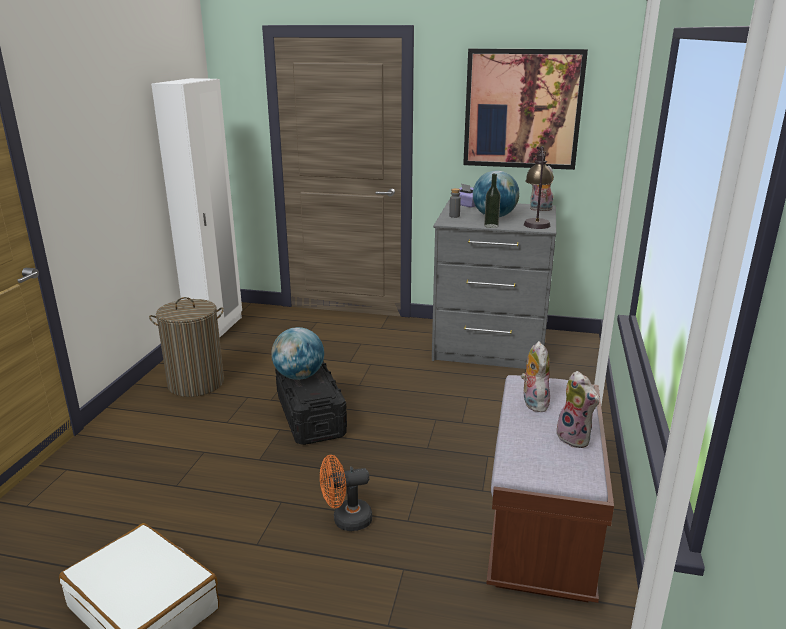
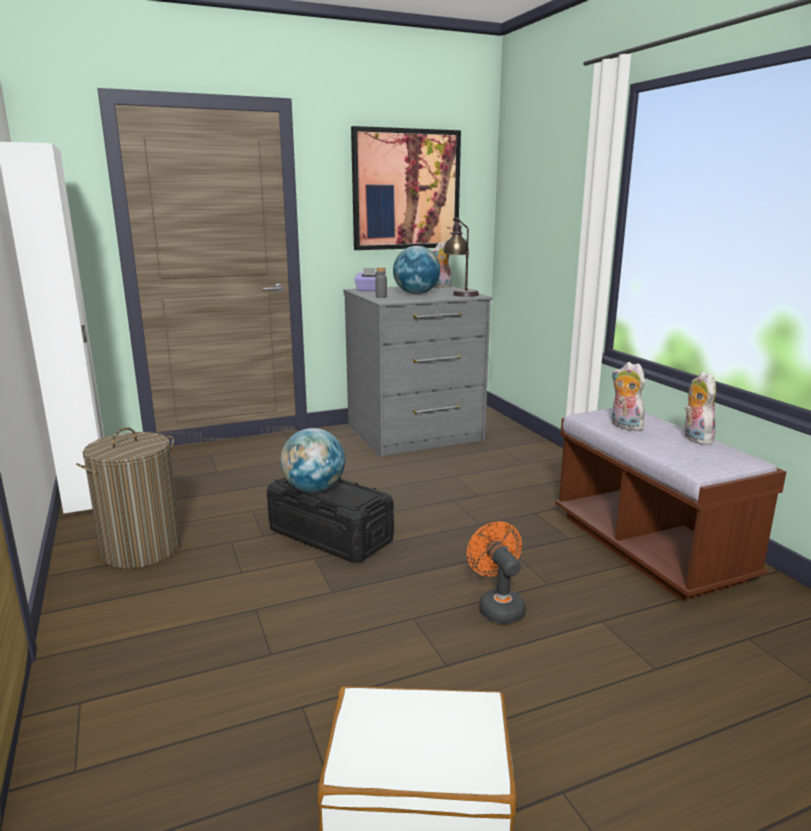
camera: 35 degrees left, 5 degrees down
orange fan [320,455,372,531] -> orange fan turned 120 degrees clockwise [467,521,526,624]
bottle [484,174,501,228] -> none
plush toy [555,371,600,448] -> plush toy turned 120 degrees counterclockwise [685,371,716,445]

